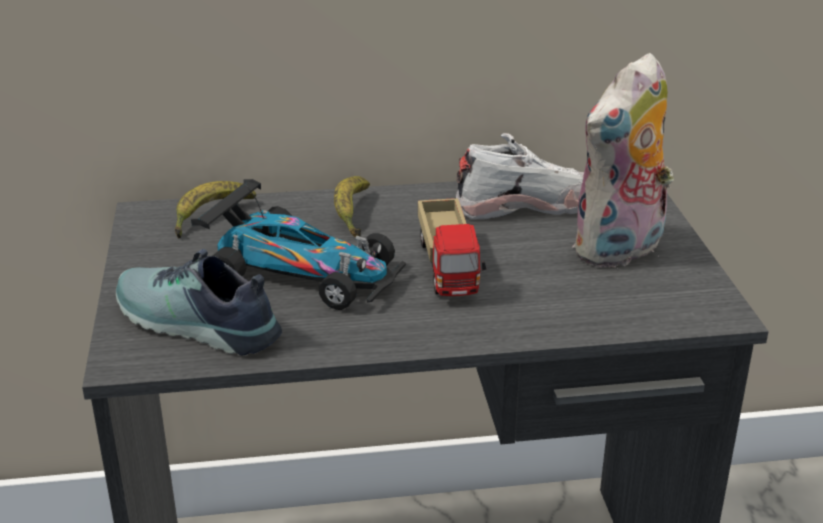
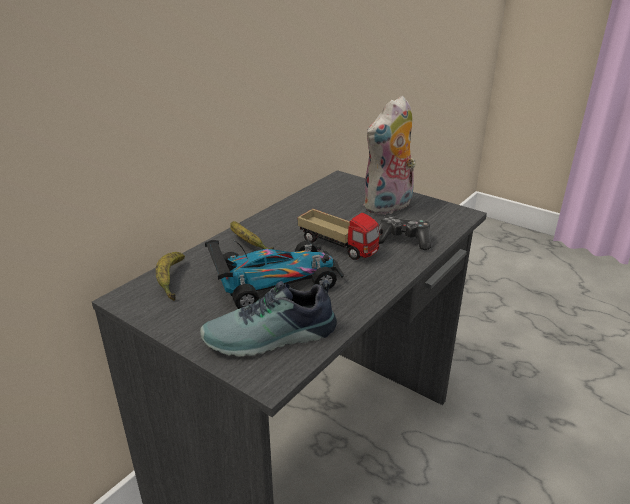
camera: 45 degrees left, 0 degrees up
white shoe [456,133,584,219] -> none
plush toy [572,53,674,269] -> plush toy turned 45 degrees clockwise [363,96,416,215]
none -> game controller [379,216,431,250]

